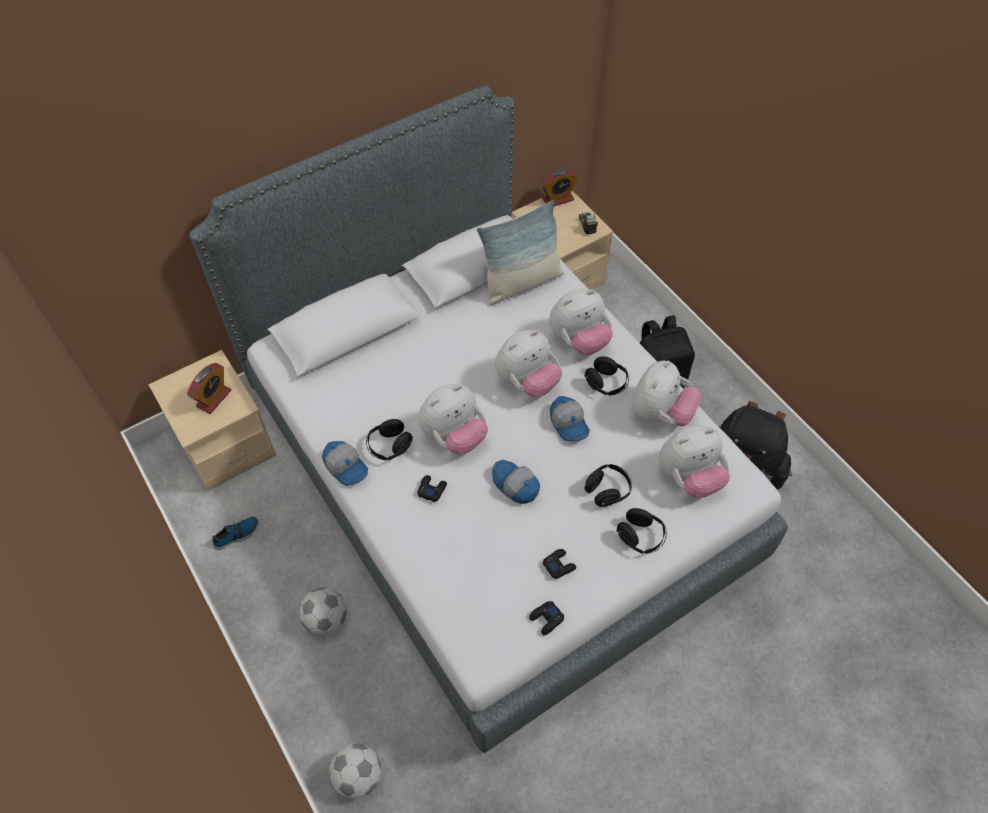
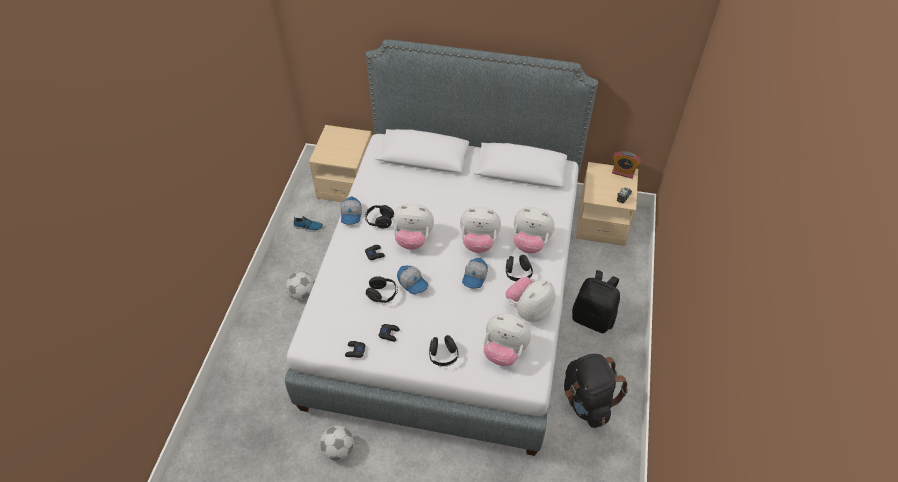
camera: 45 degrees right, 5 degrees down
alarm clock [187,363,231,414] -> none
football [329,743,381,799] -> football moved to [320,425,354,461]
pillow [477,200,564,306] -> none
cap [492,460,540,504] -> cap turned 135 degrees clockwise [397,266,428,294]
black headphones [584,464,632,507] -> black headphones moved to [366,276,398,303]
plush toy [632,361,701,426] -> plush toy turned 150 degrees clockwise [505,277,555,322]

